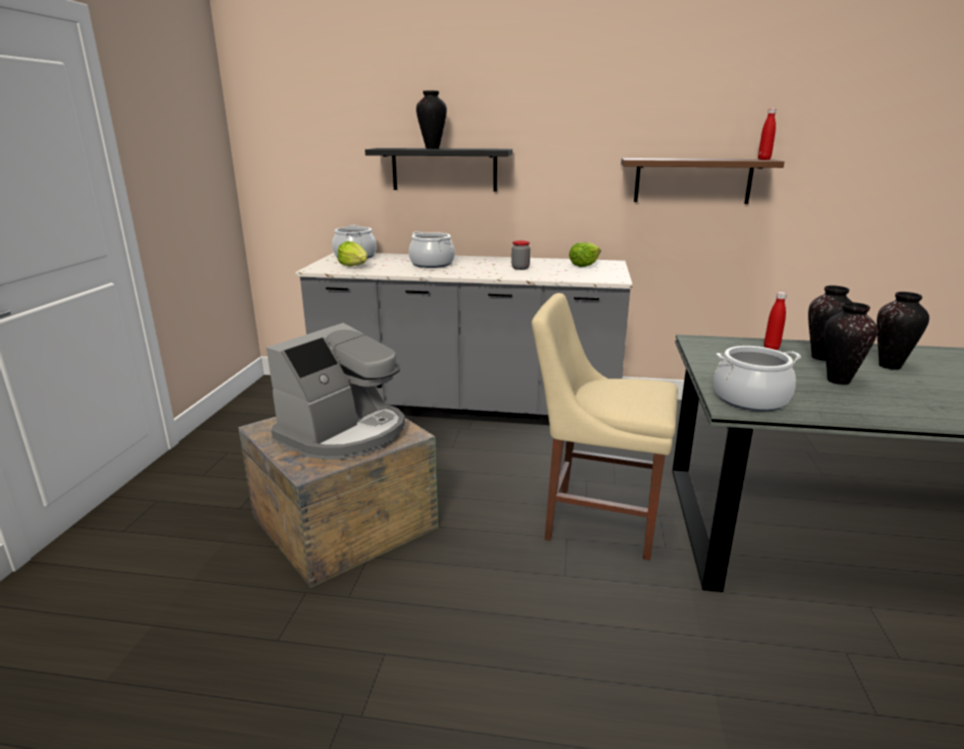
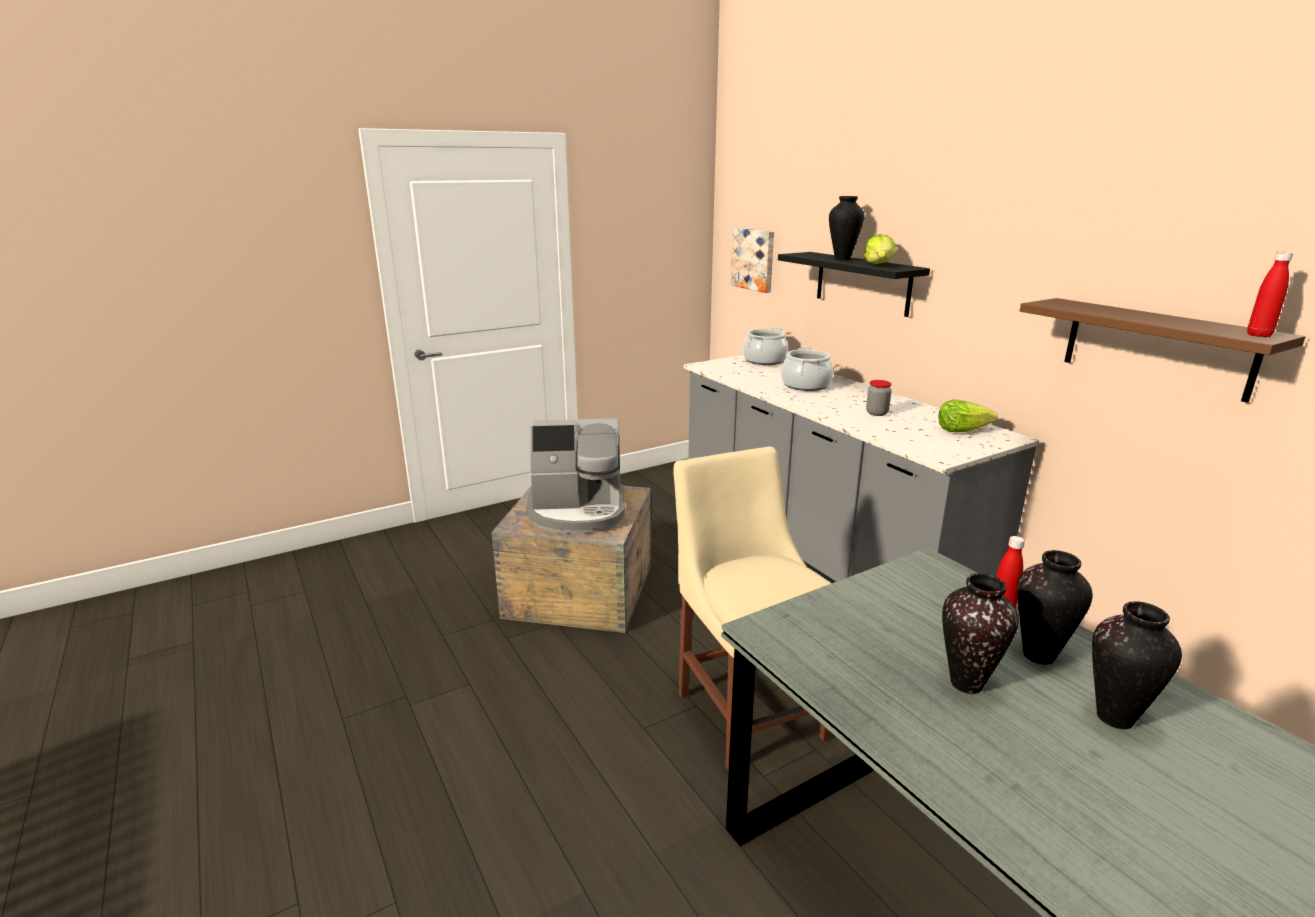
camera: 50 degrees right, 0 degrees up
lettuce [338,241,367,266] -> lettuce moved to [864,234,897,264]
cooking pot [714,346,801,411] -> none
none -> picture [731,228,774,293]

